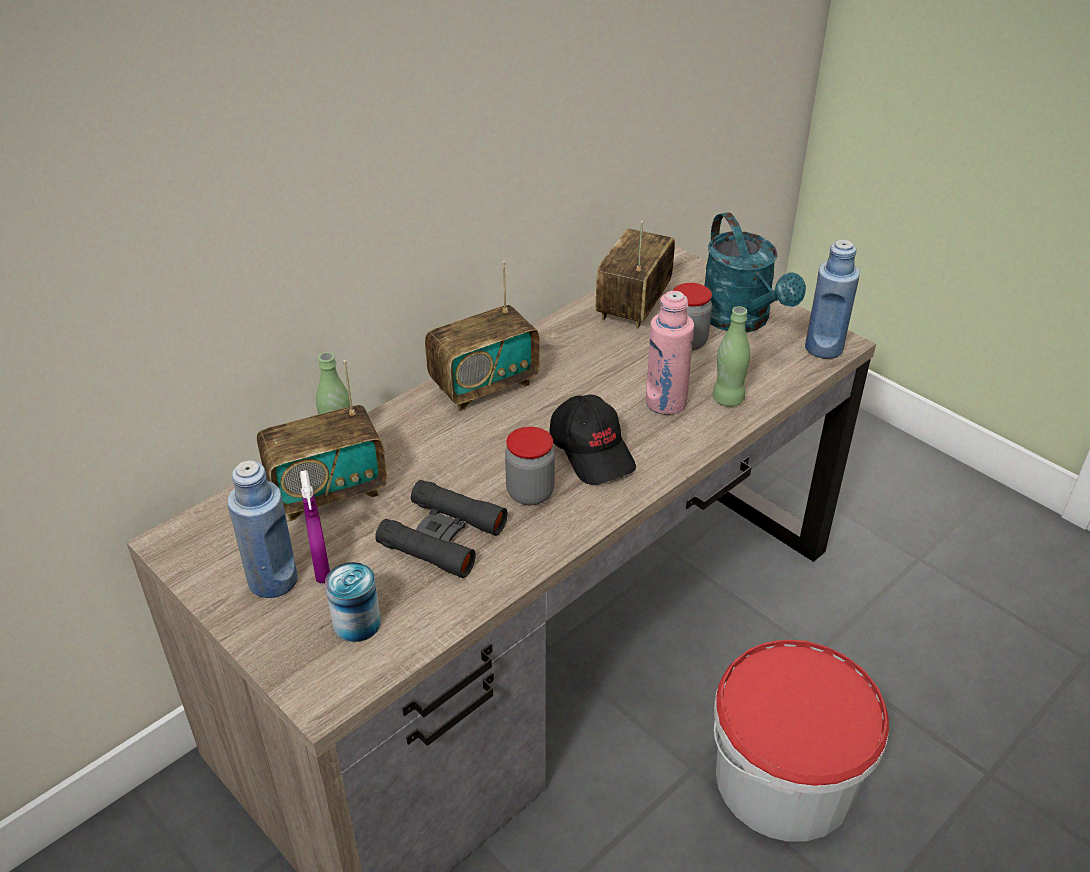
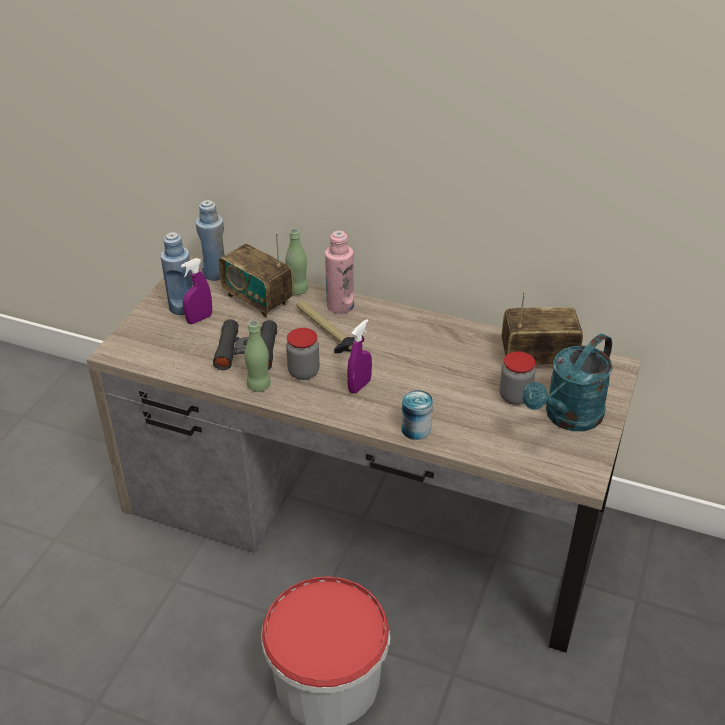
camera: 65 degrees right, 0 degrees up
can [325,562,381,642] -> can moved to [401,390,433,440]
radio [425,261,540,411] -> none
black cap [550,395,636,485] -> purple spray bottle [347,319,372,394]
pink bottle [646,291,694,415] -> pink bottle moved to [325,231,354,314]
green bottle [713,306,750,407] -> green bottle moved to [245,320,271,392]
blue bottle [805,240,860,359] -> blue bottle moved to [196,200,225,281]
none -> hammer [296,301,364,354]

